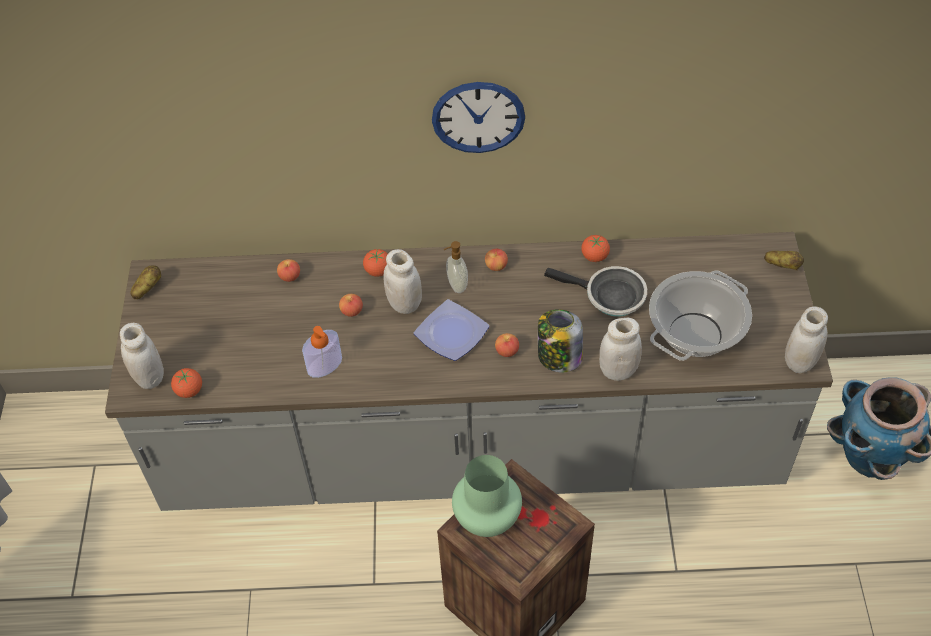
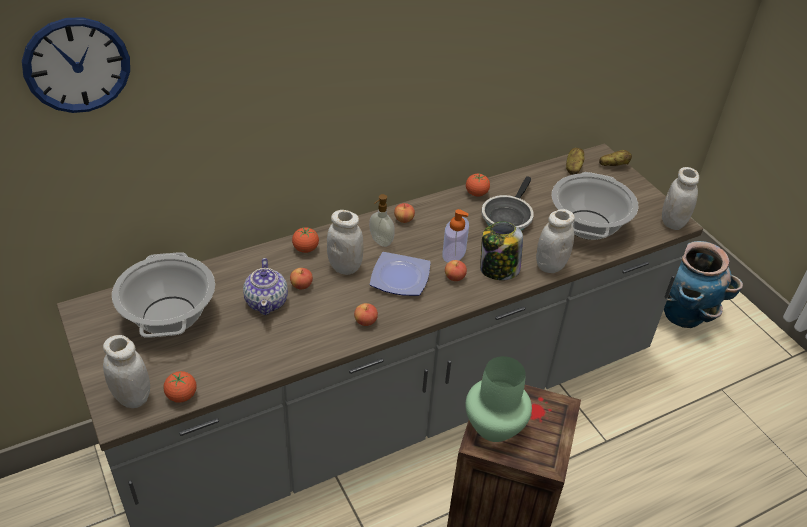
camera: 30 degrees left, 10 degrees down
potato [130,265,161,299] -> potato moved to [566,148,584,175]
apple [277,259,300,282] -> apple moved to [354,303,378,326]
soap dispenser [302,326,342,378] -> soap dispenser moved to [443,209,469,263]
wall clock [432,82,525,153] -> wall clock moved to [22,17,130,113]
frying pan [544,266,647,317] -> frying pan turned 120 degrees clockwise [482,176,534,231]
none -> cooking pot [112,252,215,338]
none -> teapot [243,258,288,315]

